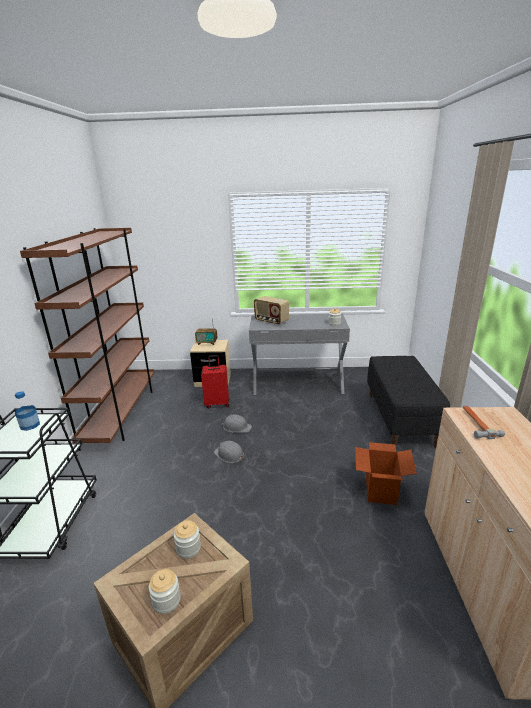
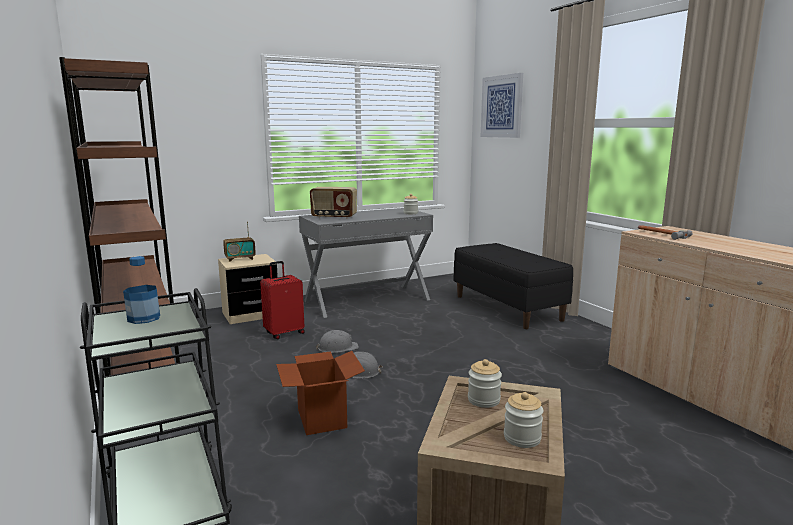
camera: 30 degrees left, 10 degrees down
cardboard box [355,442,417,505] -> cardboard box moved to [276,351,365,435]
none -> picture [481,73,523,138]

